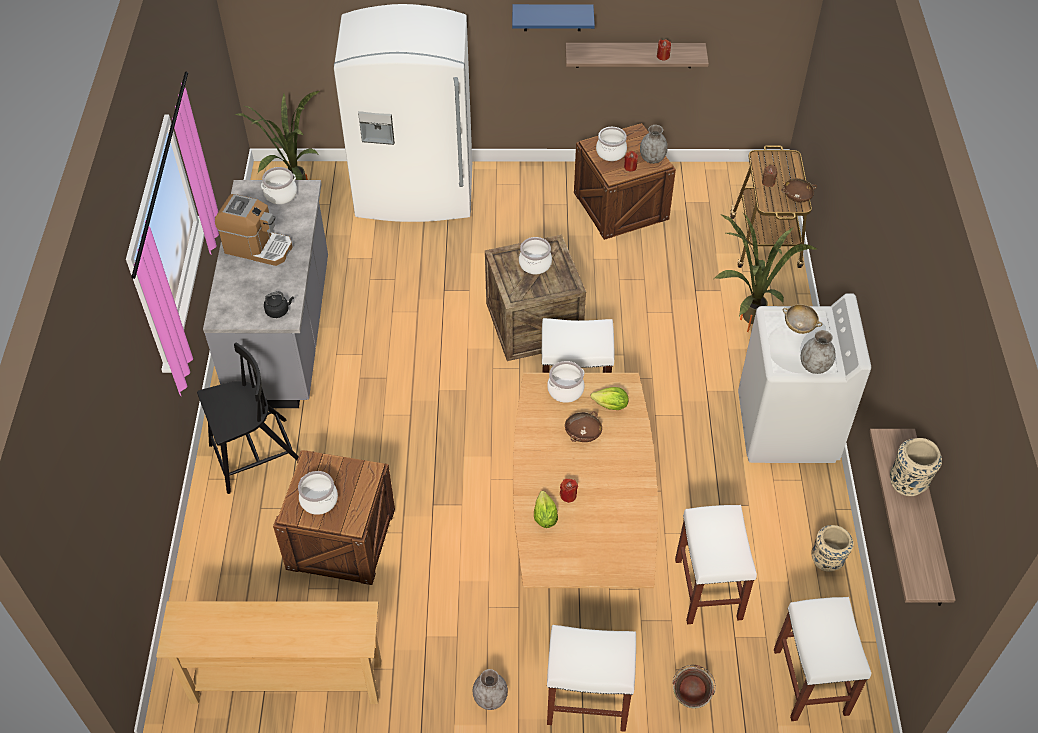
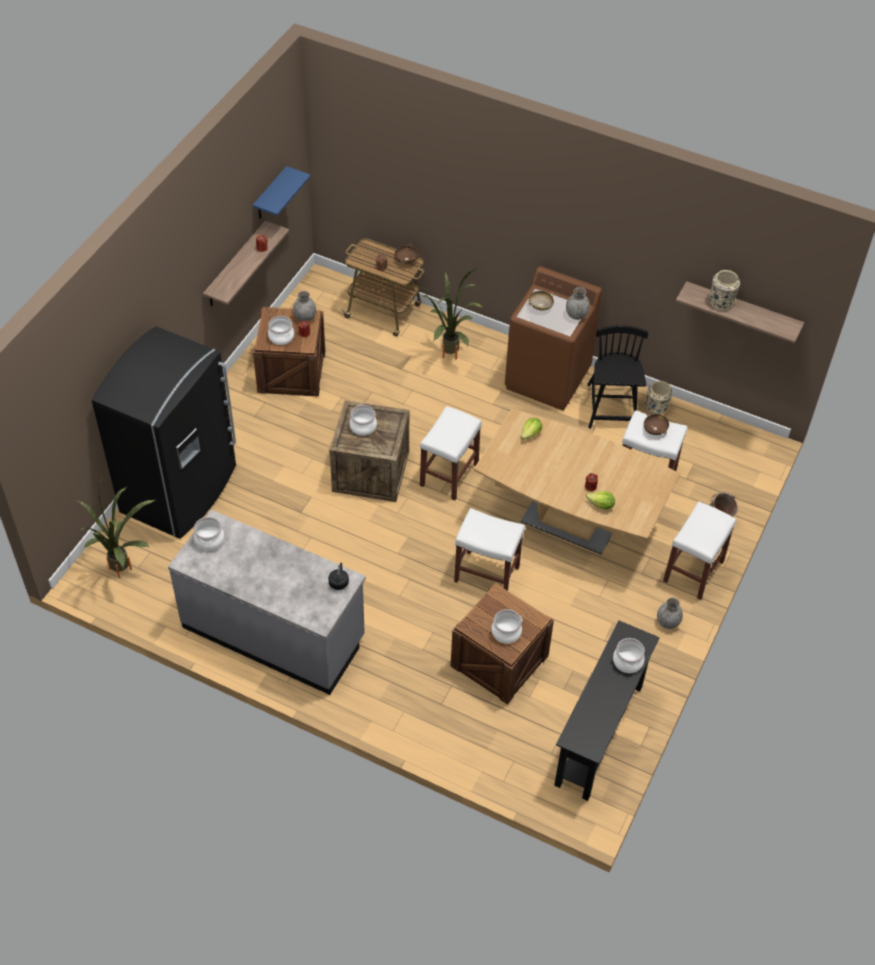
camera: 65 degrees left, 0 degrees up
beige console table [156,601,381,704] -> black console table [554,621,660,801]
black chair [197,343,299,494] -> black chair moved to [587,325,649,429]
coffee machine [215,194,292,266] -> none
white fridge [334,4,472,222] -> black fridge [92,326,236,539]
blue shelf [512,4,595,31] -> blue shelf moved to [253,166,311,219]
cooking pot [547,361,584,403] -> cooking pot moved to [613,638,645,673]
brown bowl [565,411,602,442] -> brown bowl moved to [644,413,669,435]
white washing machine [738,293,871,463] -> brown washing machine [505,266,602,410]
white stool [774,597,871,721] -> white stool moved to [454,508,525,591]

